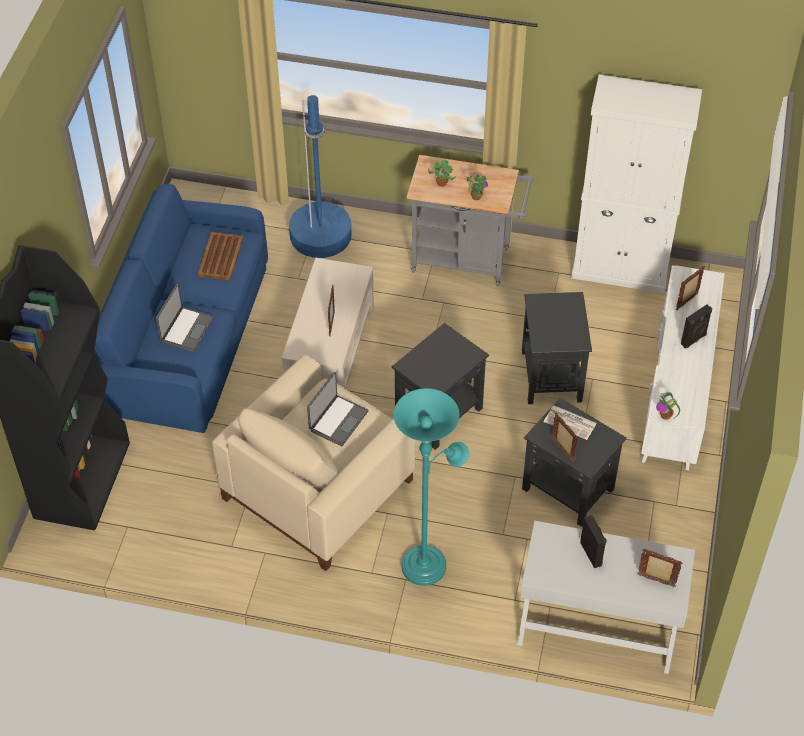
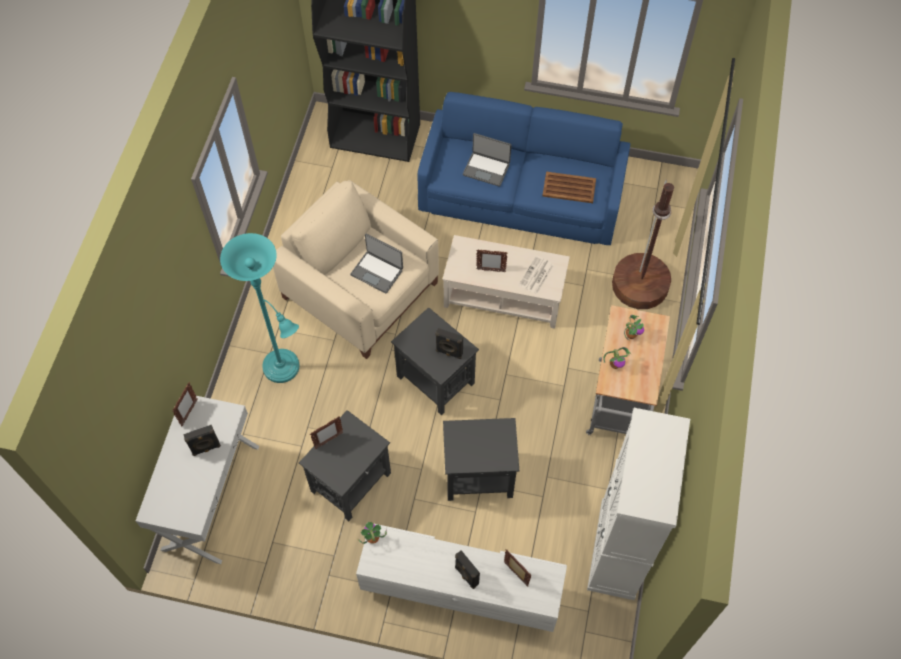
camera: 90 degrees right, 10 degrees up
blue floor lamp [289,95,351,258] -> brown floor lamp [612,179,674,309]
newspaper [544,405,597,440] -> newspaper moved to [519,256,554,294]
picture frame [638,548,682,587] -> picture frame moved to [172,382,197,426]
none -> black speaker [435,328,463,359]

